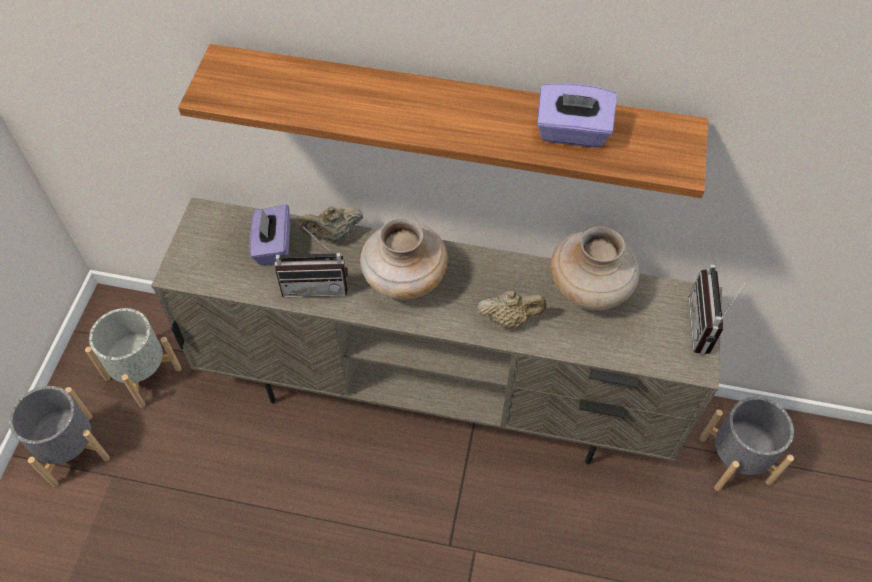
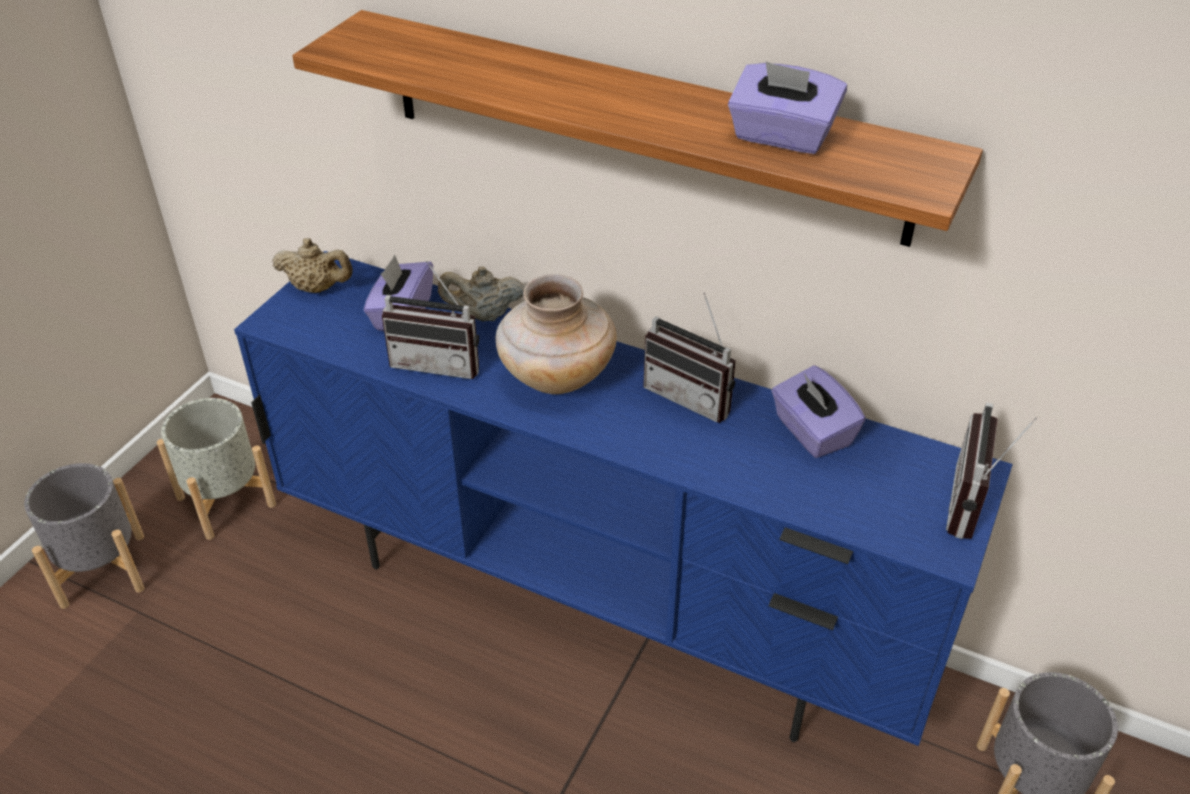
camera: 15 degrees right, 15 degrees down
beige tv stand [151,197,722,464] -> blue tv stand [234,251,1012,746]
beige teapot [477,291,546,328] -> beige teapot moved to [272,238,353,293]
beige vase [550,227,639,310] -> purple tissue box [772,365,866,458]
none -> radio [643,292,736,423]

